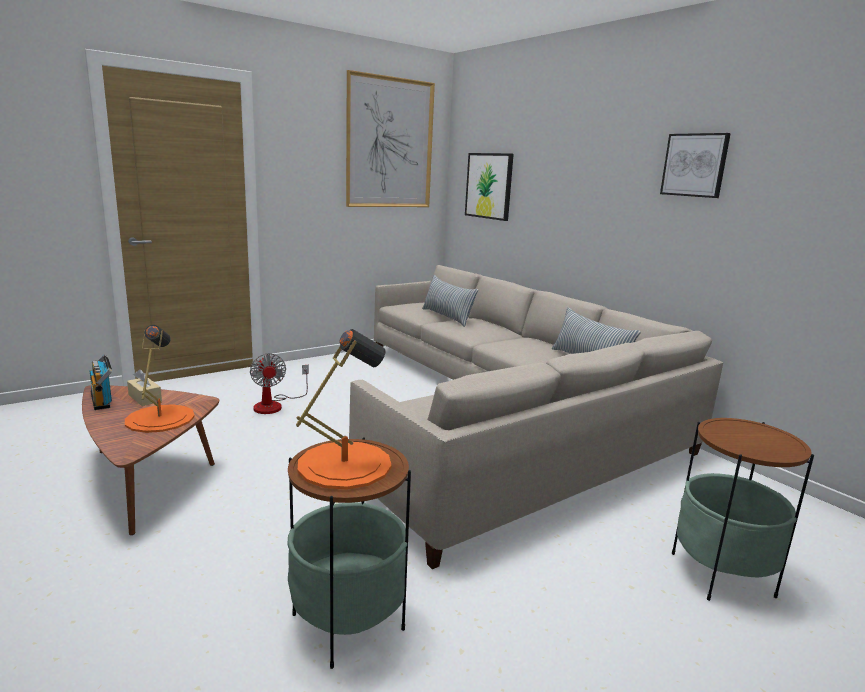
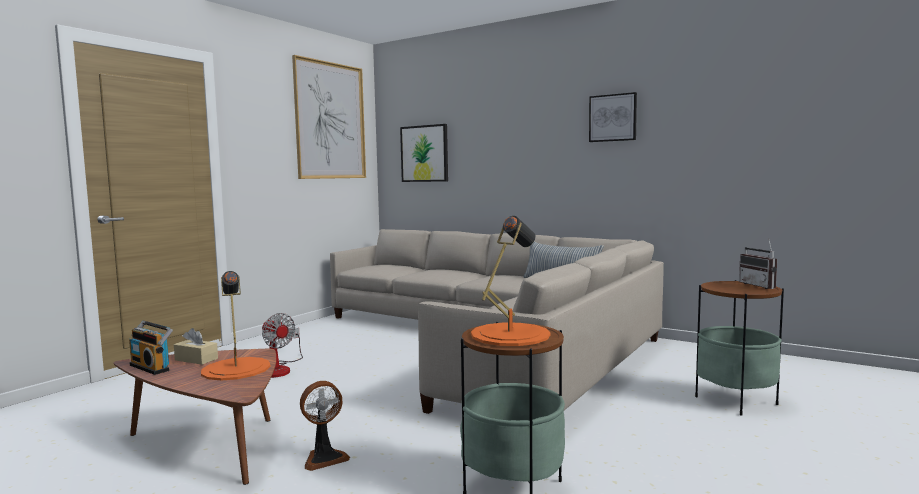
camera: 20 degrees left, 10 degrees down
pillow [422,275,478,327] -> none
none -> fan [300,381,350,471]
none -> radio [739,238,777,289]

